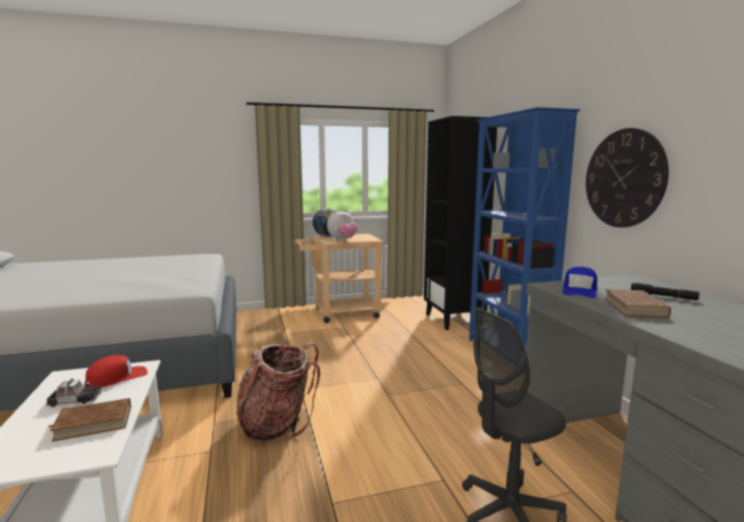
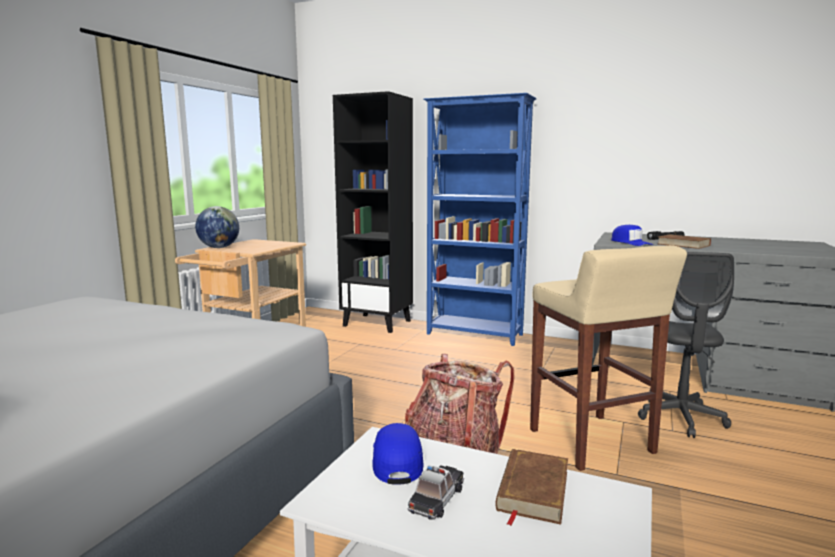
camera: 50 degrees left, 0 degrees up
red cap [85,355,148,387] -> blue cap [372,423,424,485]
plush toy [327,210,358,241] -> none
wall clock [586,128,669,227] -> none
none -> beige stool [530,245,687,471]

